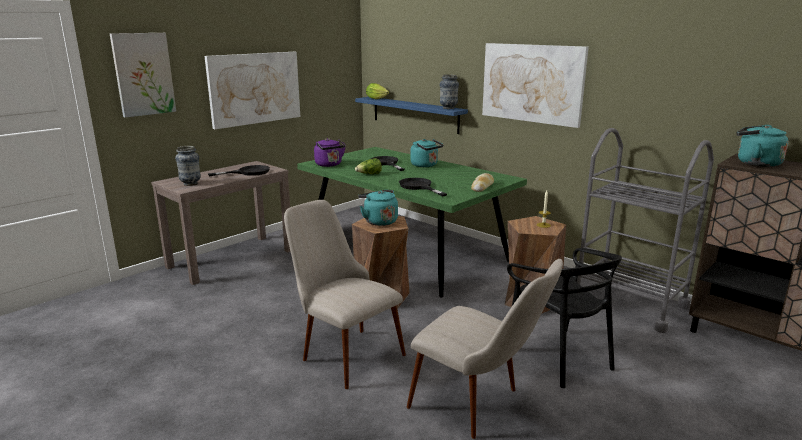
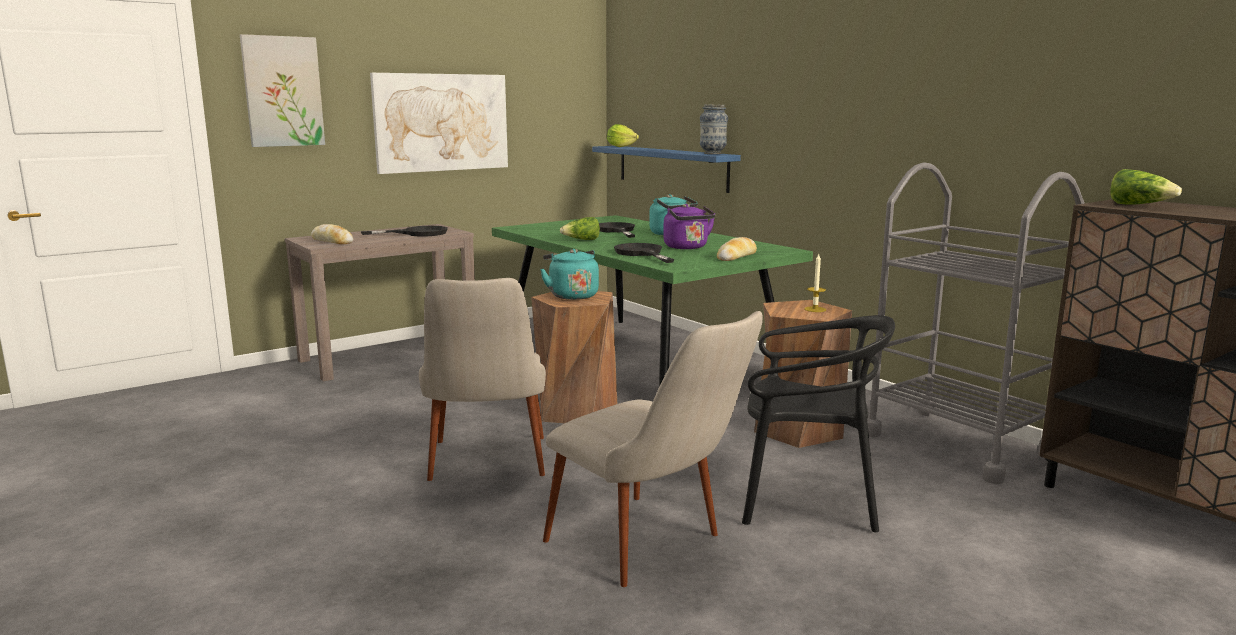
camera: 10 degrees right, 5 degrees down
vase [175,146,201,186] -> bread [311,224,353,244]
beige chair [284,200,406,389] -> beige chair turned 150 degrees counterclockwise [419,278,546,481]
purple kettle [314,138,345,167] -> purple kettle moved to [663,204,715,249]
picture [482,43,589,128] -> none
black chair [507,248,622,388] -> black chair turned 60 degrees counterclockwise [742,315,895,533]
turquoise kettle [736,125,789,167] -> lettuce [1110,169,1182,205]

